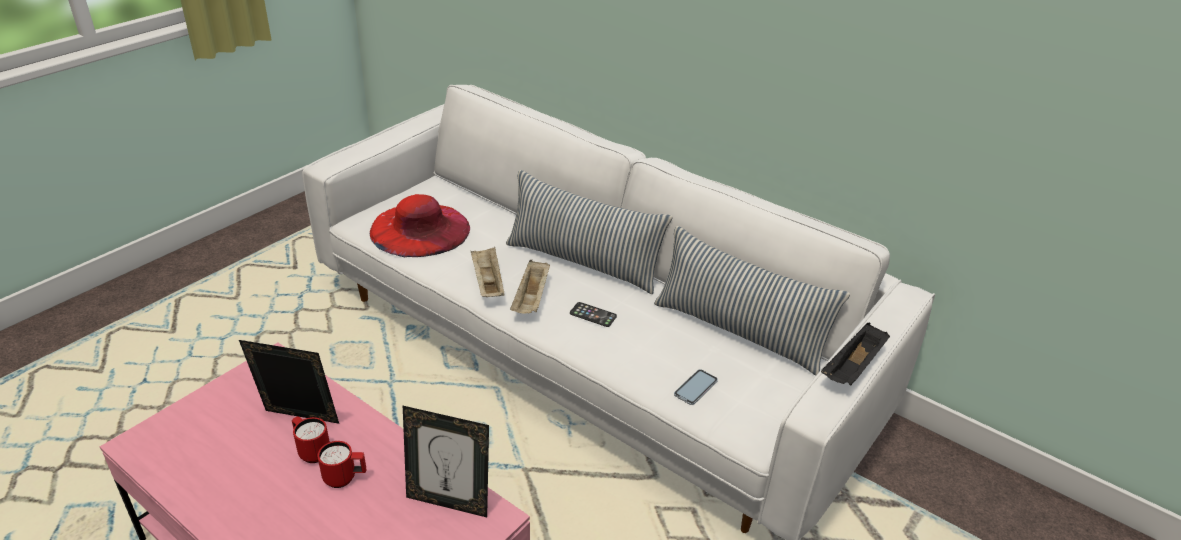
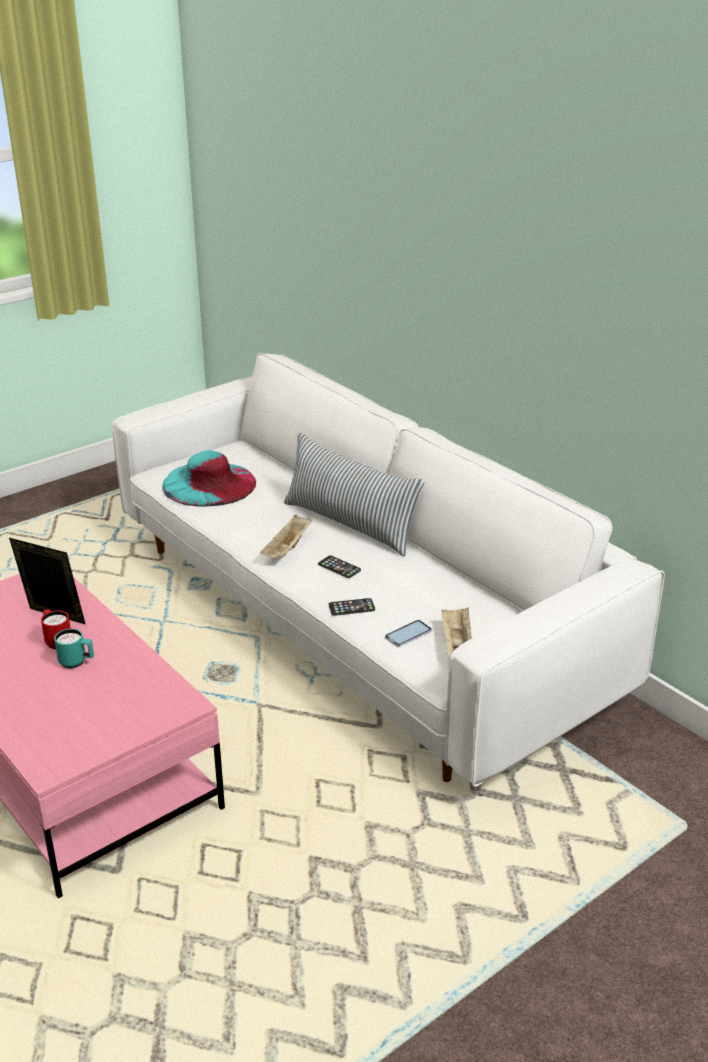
camera: 15 degrees right, 5 degrees down
red mug [317,441,366,488] -> turquoise mug [54,629,94,669]
red hat [370,194,470,257] -> turquoise hat [162,450,256,506]
picture frame [403,406,489,517] -> none
beige tray [471,247,504,297] -> beige tray moved to [441,608,471,660]
pillow [654,226,850,375] -> none
black tray [821,323,890,385] -> none
none -> phone [329,598,375,616]

